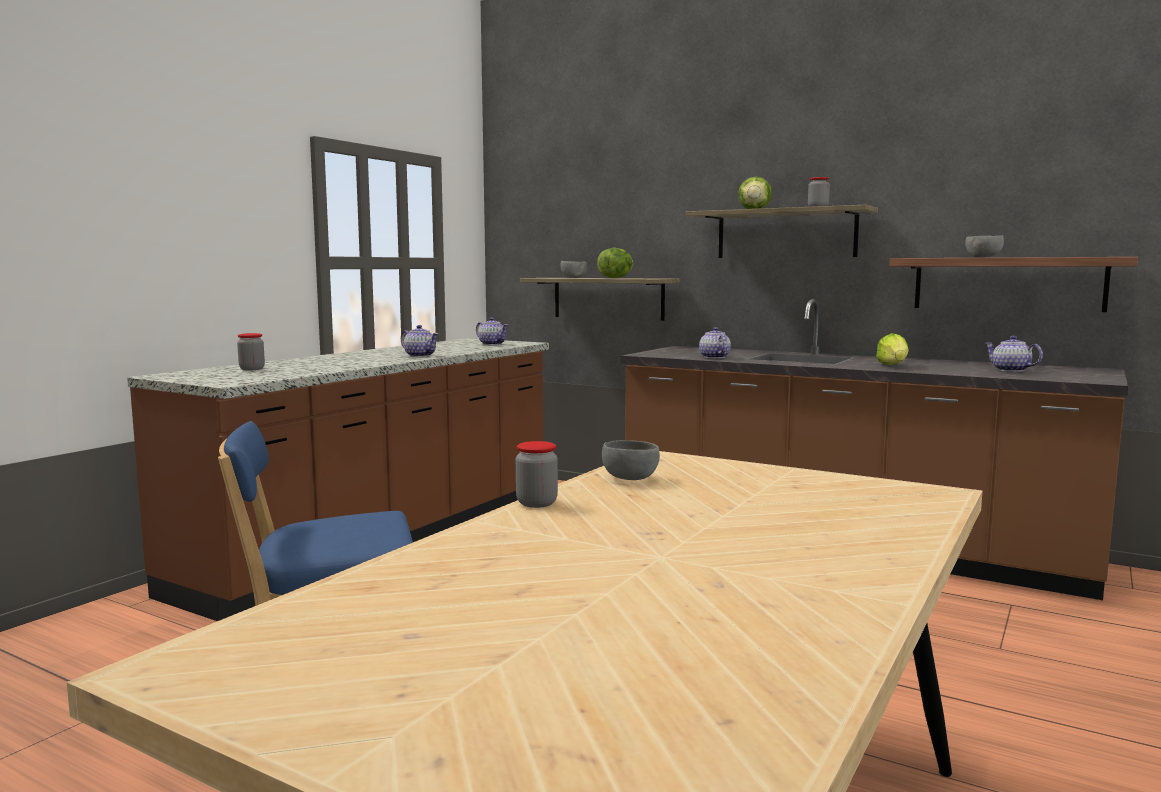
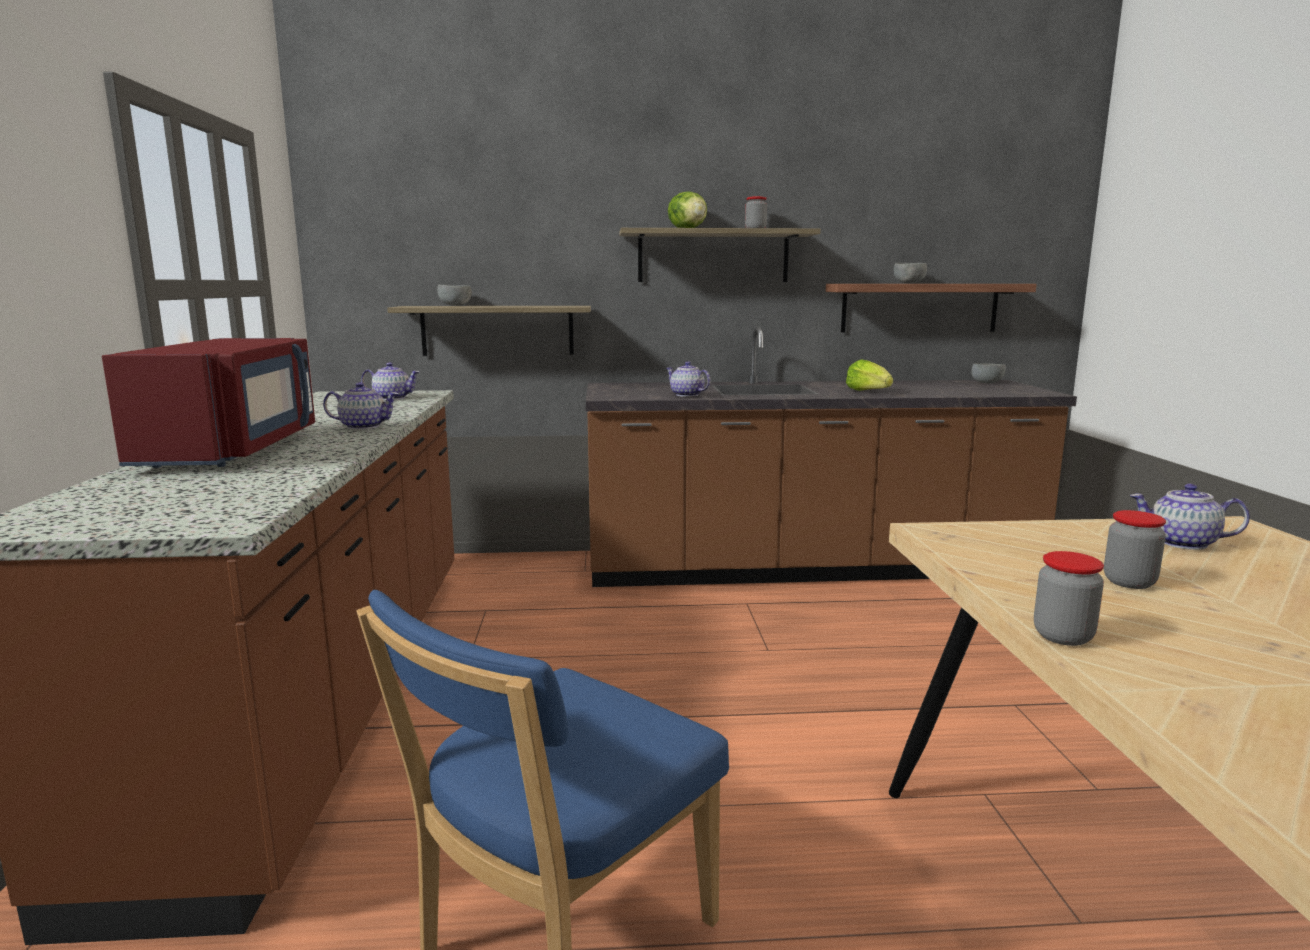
camera: 35 degrees left, 5 degrees up
jar [237,333,265,370] -> jar moved to [1104,510,1166,589]
lettuce [597,248,633,278] -> none
grey bowl [602,440,660,480] -> grey bowl moved to [971,363,1006,383]
teapot [985,336,1043,372] -> teapot moved to [1130,484,1250,550]
none -> red microwave [102,338,315,468]

